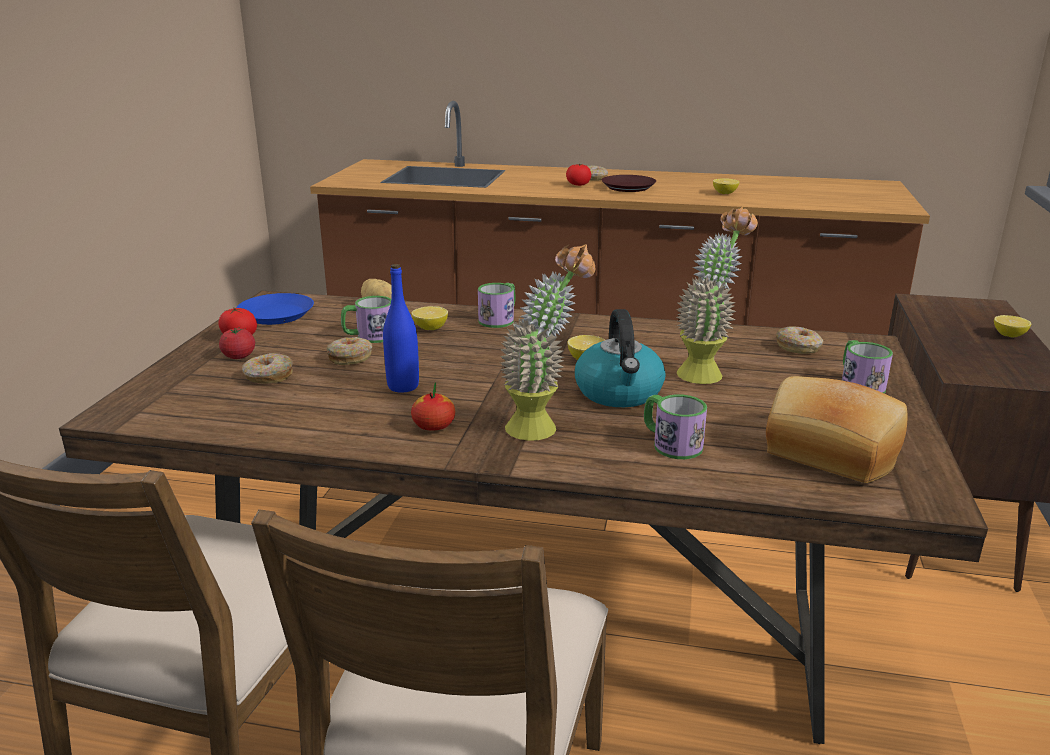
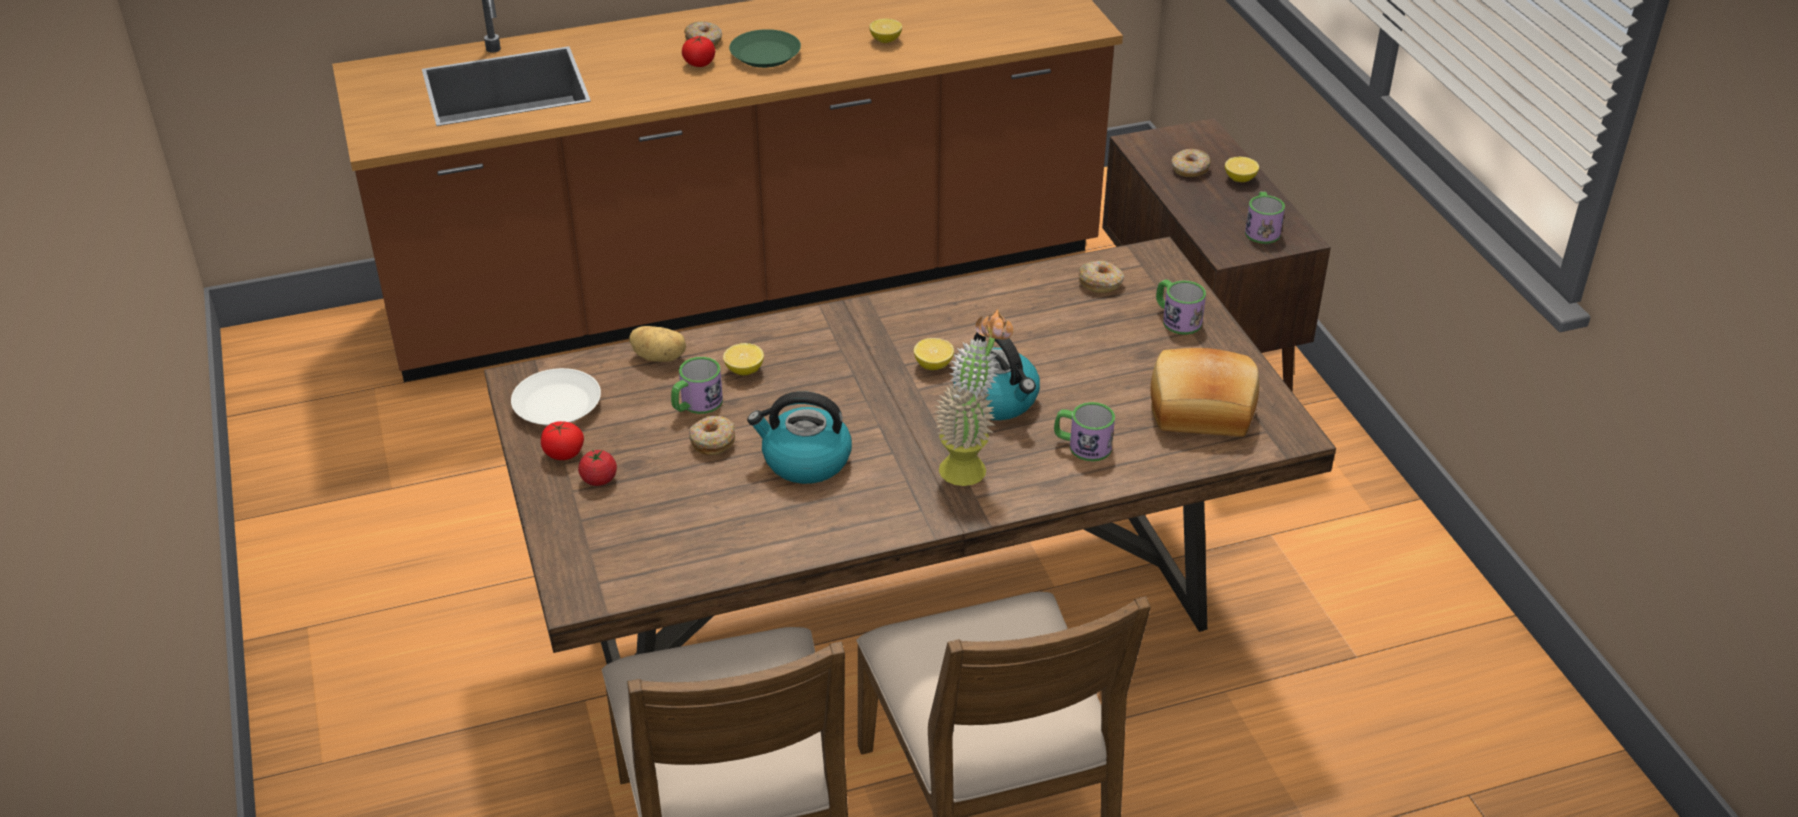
camera: 30 degrees left, 15 degrees up
blue plate [237,293,314,325] -> white plate [511,368,601,426]
donut [242,353,293,384] -> donut moved to [1171,149,1211,177]
blue bottle [383,264,419,393] -> kettle [747,391,852,484]
apple [411,382,455,431] -> none
mug [478,283,516,328] -> mug moved to [1245,192,1285,244]
brown plate [601,175,656,192] -> green plate [729,29,801,68]
potted plant [676,206,758,384] -> none

